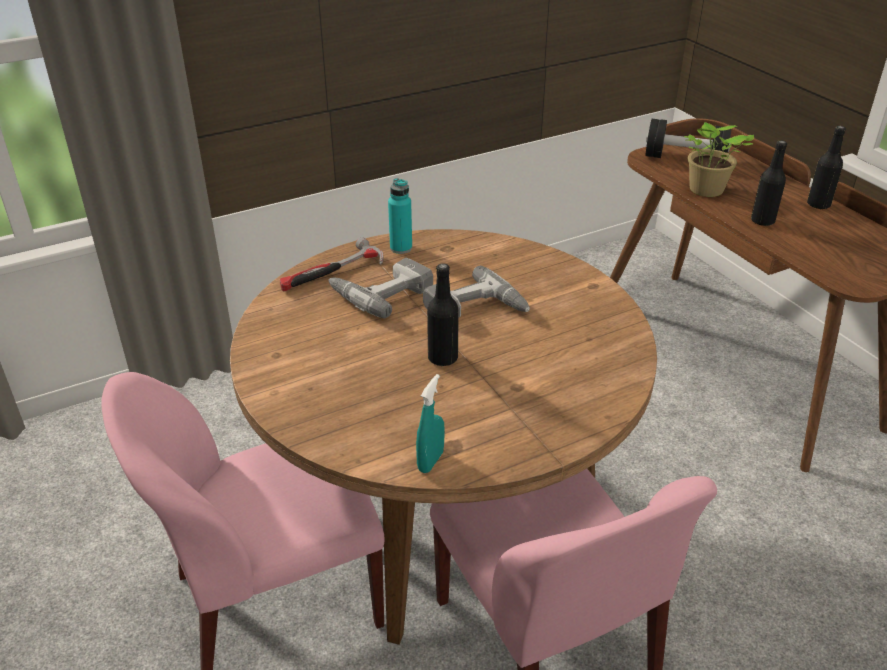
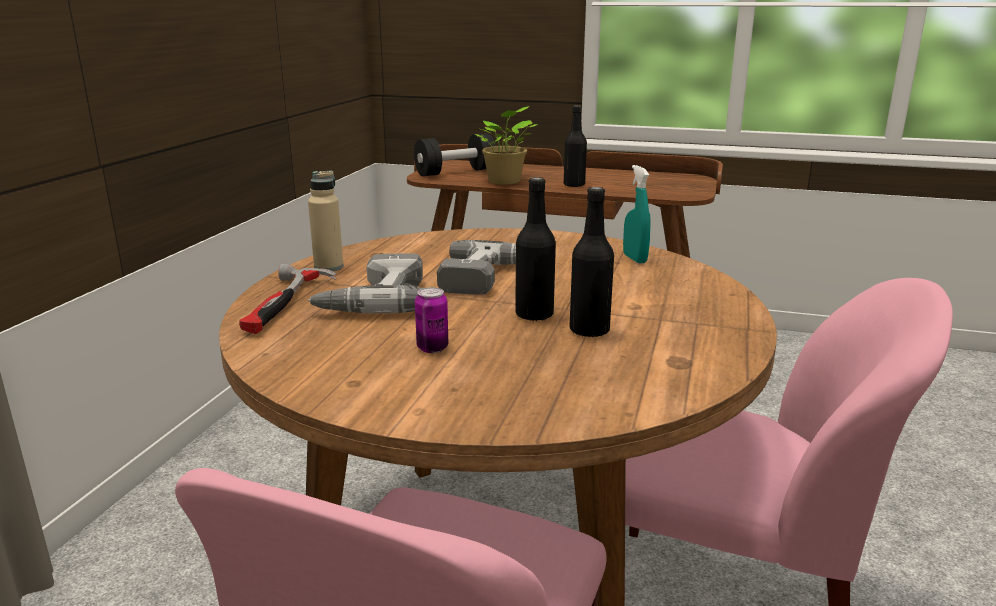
camera: 45 degrees left, 15 degrees down
turquoise bottle [388,178,412,254] -> beige bottle [308,171,343,271]
turquoise spray bottle [416,374,445,473] -> turquoise spray bottle moved to [623,165,651,264]
black bottle [807,126,846,210] -> black bottle moved to [570,187,614,338]
none -> can [415,287,448,353]

